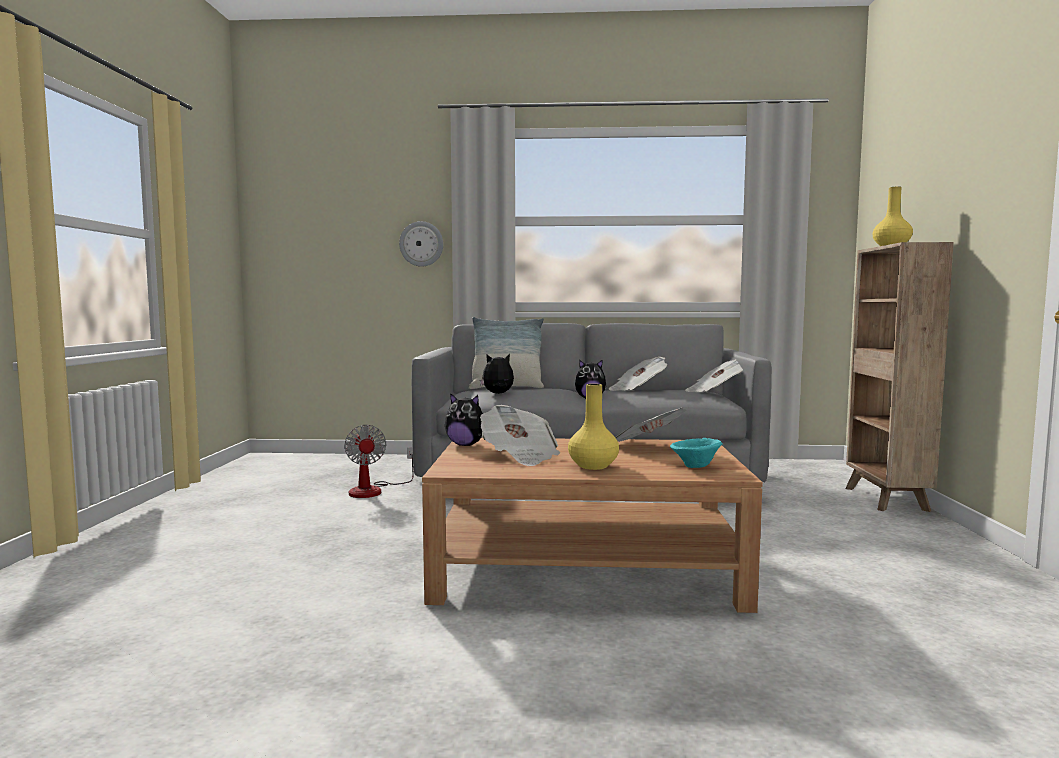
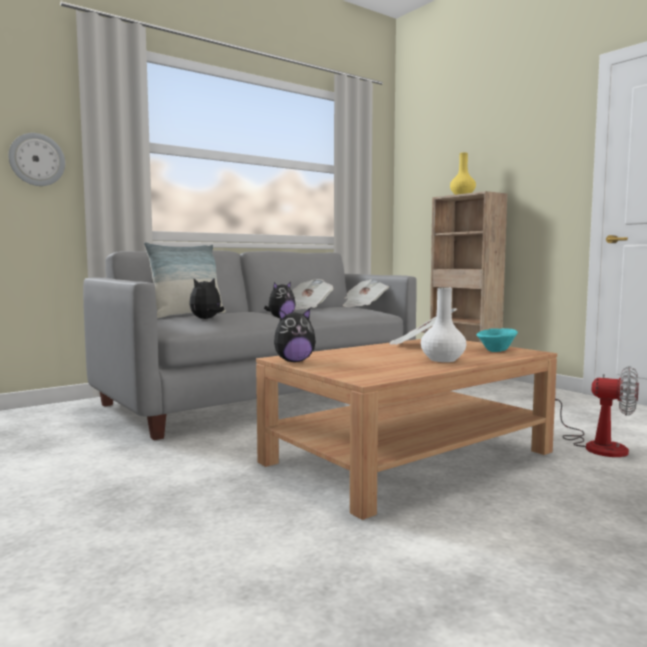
camera: 40 degrees left, 0 degrees up
fan [344,425,414,498] -> fan moved to [555,366,639,457]
newspaper [480,405,560,466] -> none
yellow vase [568,384,619,470] -> white vase [421,287,466,362]

